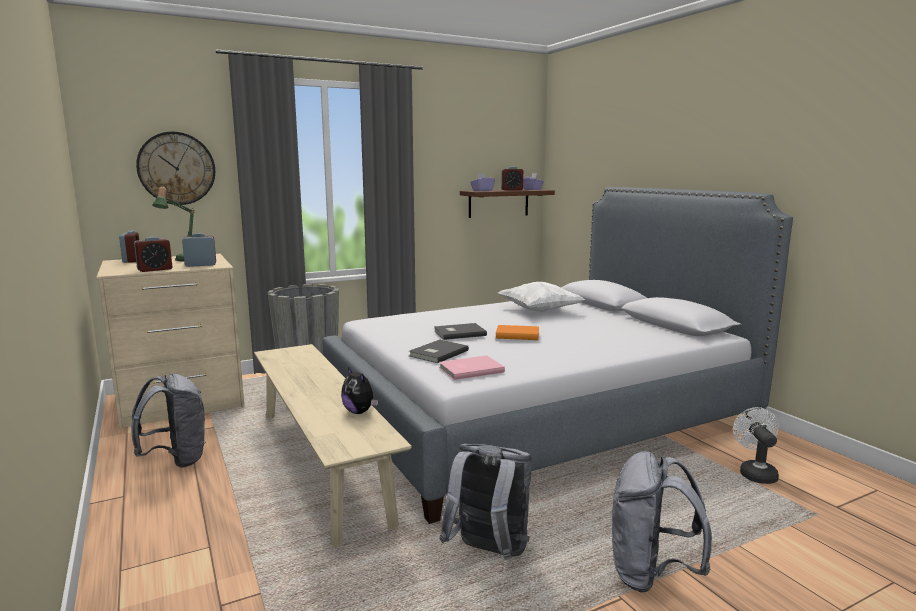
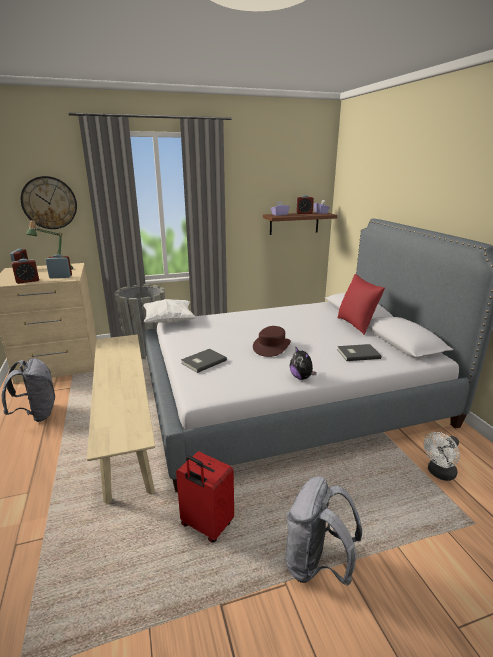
camera: 10 degrees right, 10 degrees up
plush toy [341,367,378,414] -> plush toy moved to [290,346,317,380]
grey book [434,323,487,340] -> grey book moved to [337,344,381,361]
pink book [439,355,505,380] -> none
grey backpack [439,444,532,560] -> red suitcase [176,451,234,543]
orange book [496,325,539,340] -> brown hat [253,326,291,357]
white pillow [498,282,585,312] -> white pillow moved to [143,299,196,323]
white fan [733,407,779,484] -> white fan turned 135 degrees counterclockwise [424,432,460,481]
none -> red pillow [338,274,385,335]

